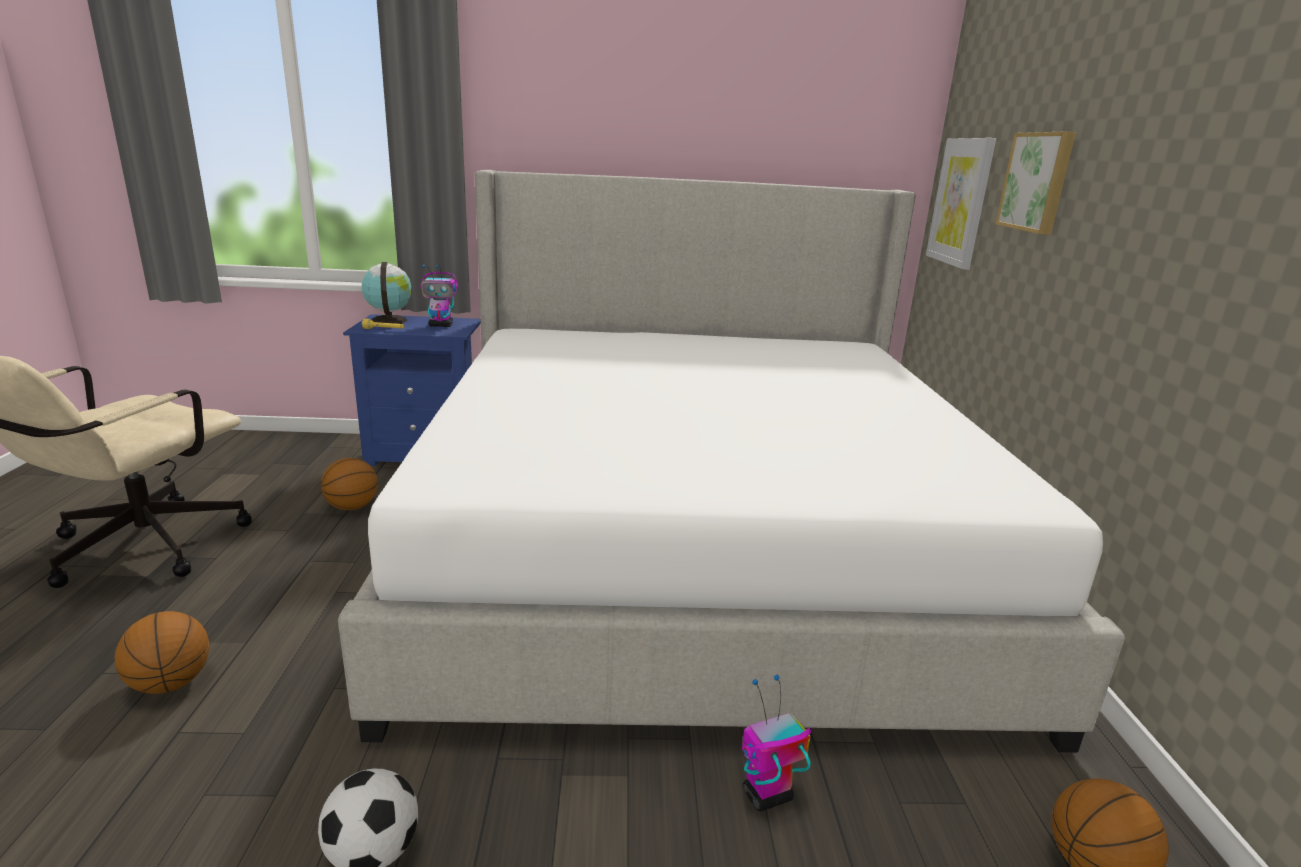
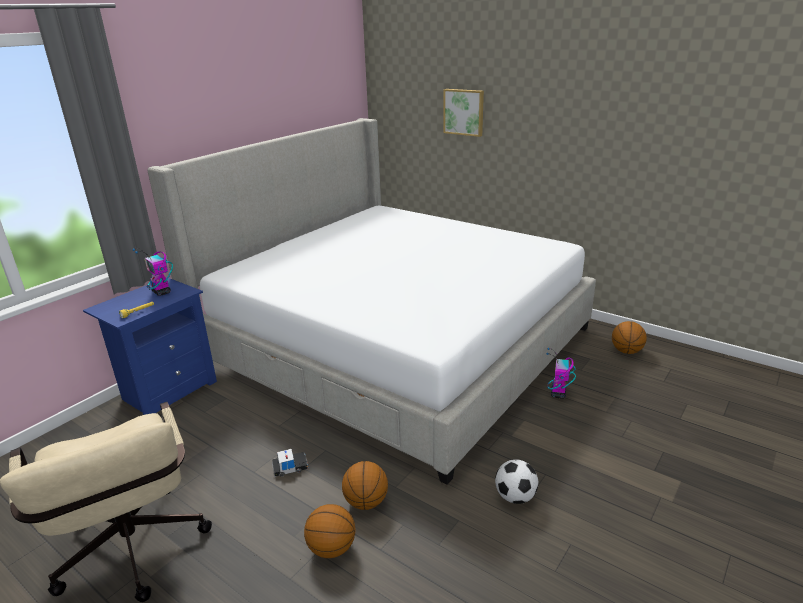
camera: 50 degrees left, 5 degrees up
basketball [321,458,378,510] -> basketball moved to [342,461,388,510]
globe [362,262,412,324] -> none
toy robot [420,265,458,327] -> toy robot turned 105 degrees clockwise [132,248,173,296]
picture [926,138,996,270] -> none
none -> toy car [272,449,309,477]

